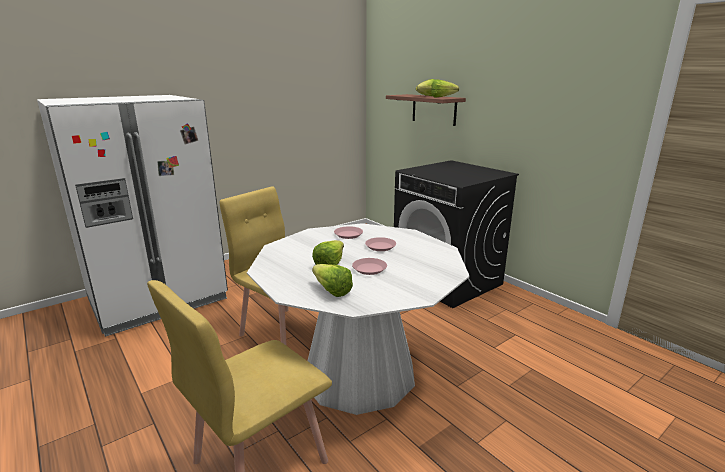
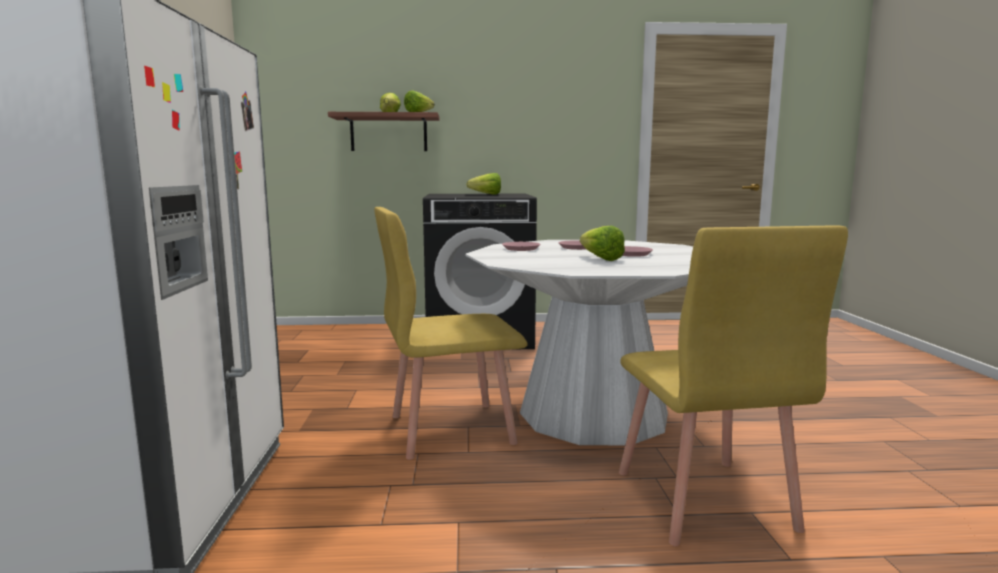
camera: 55 degrees left, 10 degrees down
lettuce [312,264,353,297] -> lettuce moved to [466,173,501,195]

